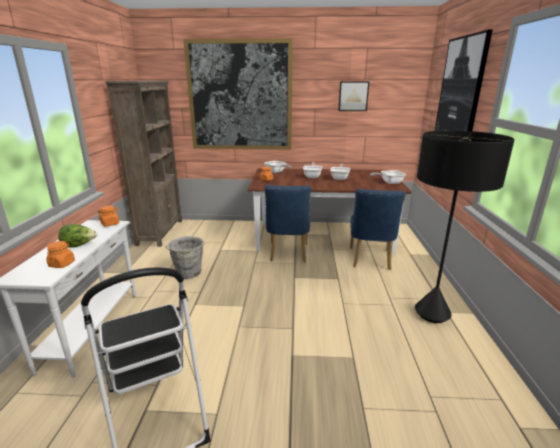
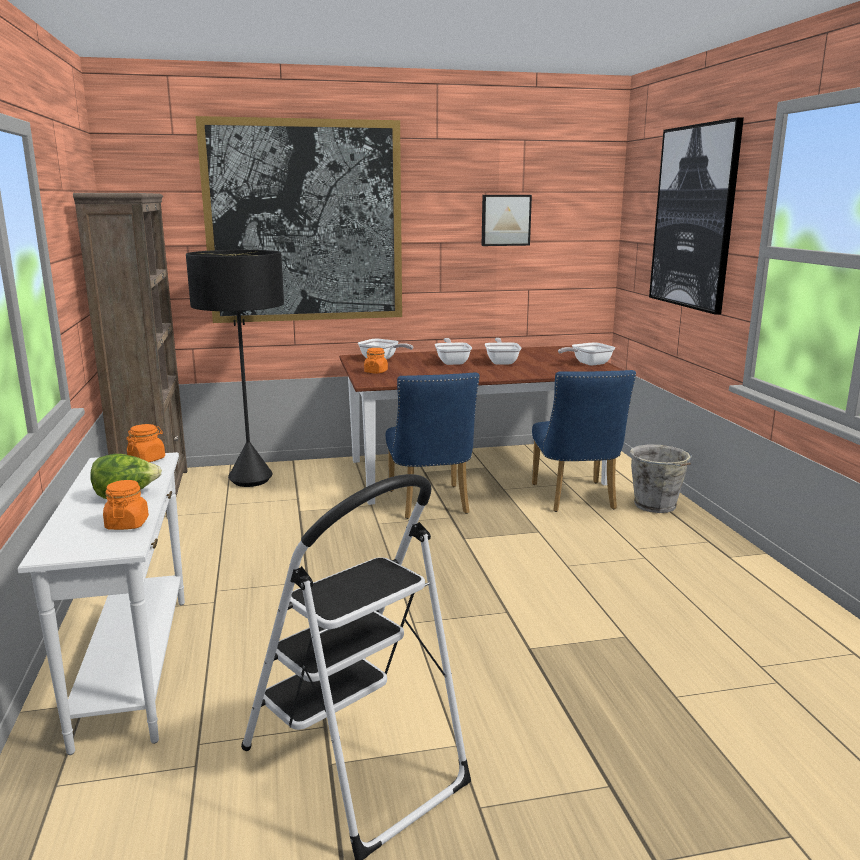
camera: 15 degrees left, 5 degrees down
grey bucket [165,236,205,279] -> grey bucket moved to [630,445,692,513]
black floor lamp [415,130,515,323] -> black floor lamp moved to [186,250,284,487]

